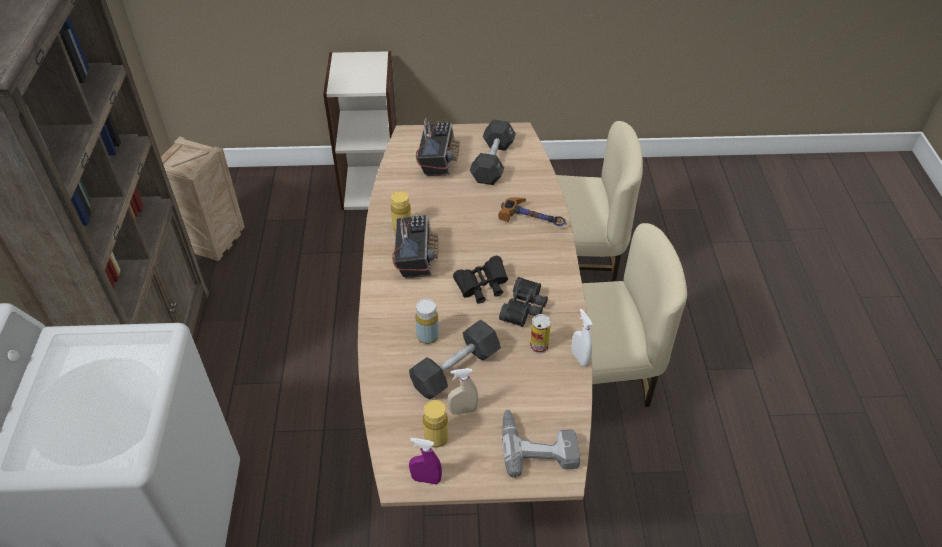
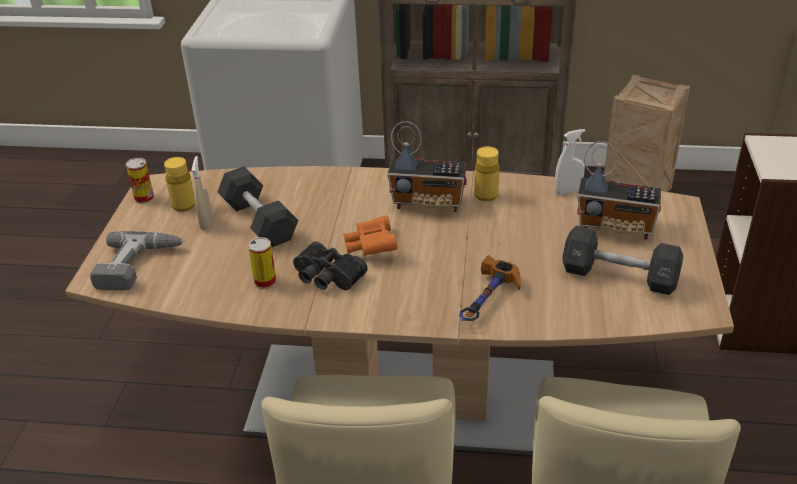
camera: 100 degrees right, 10 degrees down
purple spray bottle [409,438,442,484] -> can [126,158,154,204]
yellow bottle [415,299,439,344] -> none
black binoculars [453,256,508,304] -> orange binoculars [343,215,398,256]
white spray bottle [571,309,593,367] -> white spray bottle moved to [555,129,585,195]

